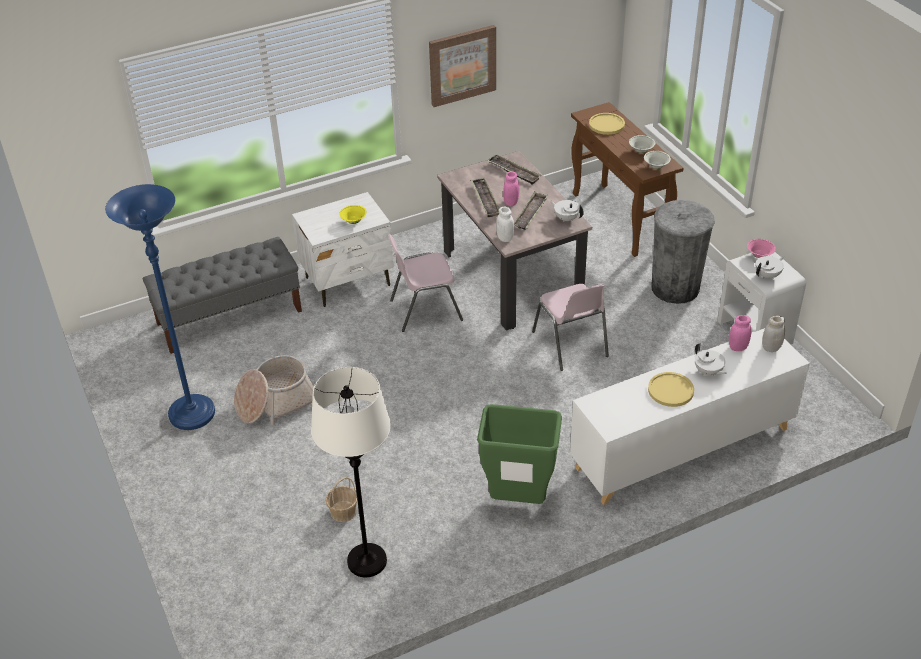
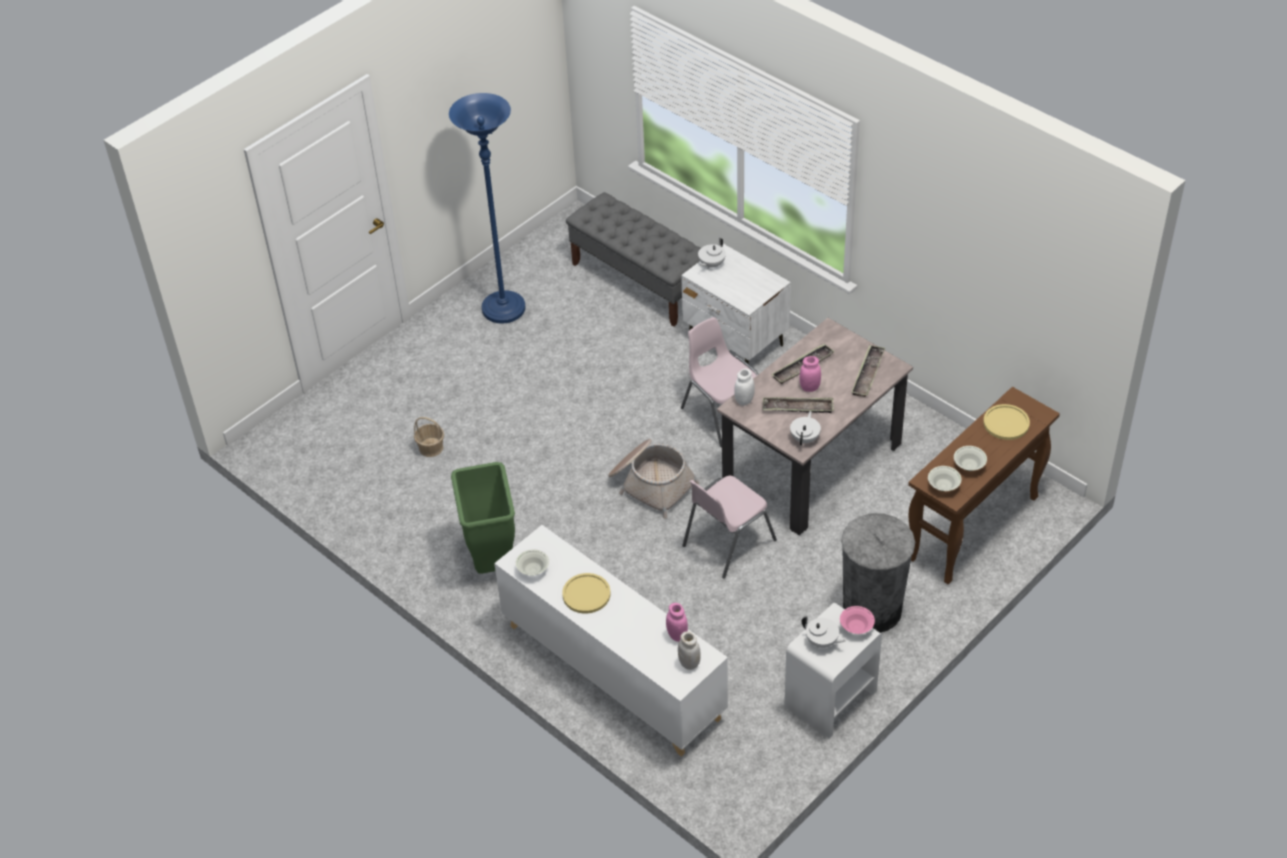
camera: 70 degrees right, 5 degrees up
basket [234,355,314,425] -> basket moved to [608,439,700,519]
white floor lamp [311,367,391,577] -> none
yellow bowl [339,205,367,224] -> none
picture [429,25,496,107] -> none
white teapot [695,343,727,376] -> white teapot moved to [698,238,726,268]
none -> white bowl [516,549,549,575]

